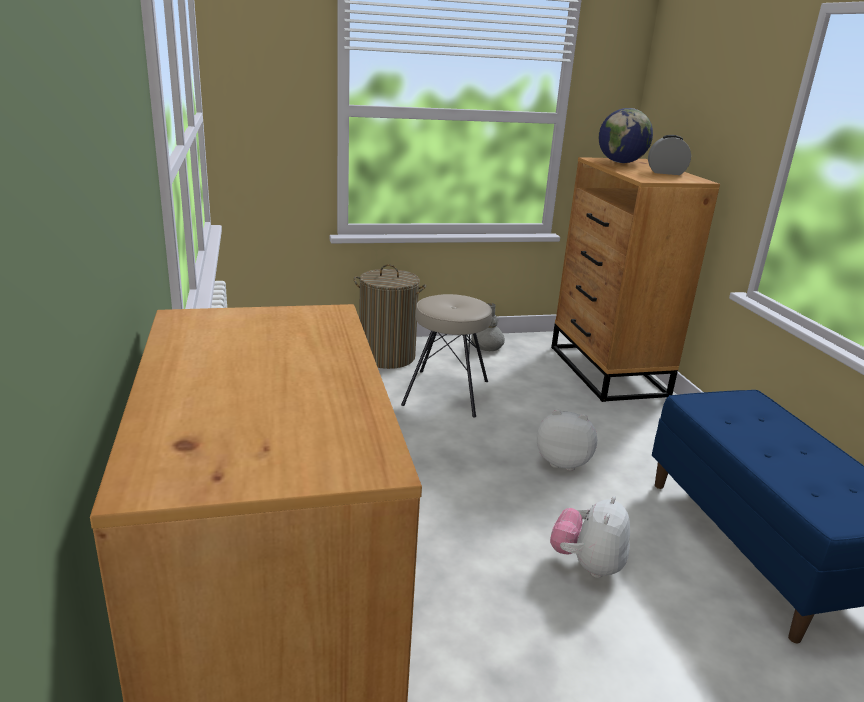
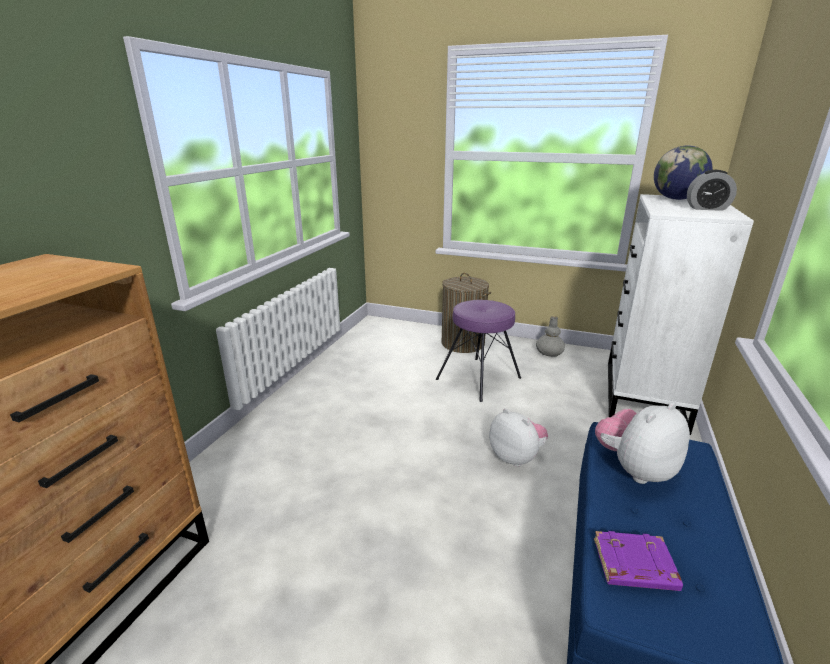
camera: 35 degrees right, 0 degrees up
beige stool [401,294,492,418] -> purple stool [436,300,521,402]
plush toy [550,496,630,578] -> plush toy moved to [595,402,690,484]
brown dresser [551,157,720,402] -> white dresser [608,194,754,435]
alarm clock [648,135,691,175] -> alarm clock turned 150 degrees clockwise [687,170,737,211]
none -> purple book [594,531,683,591]

